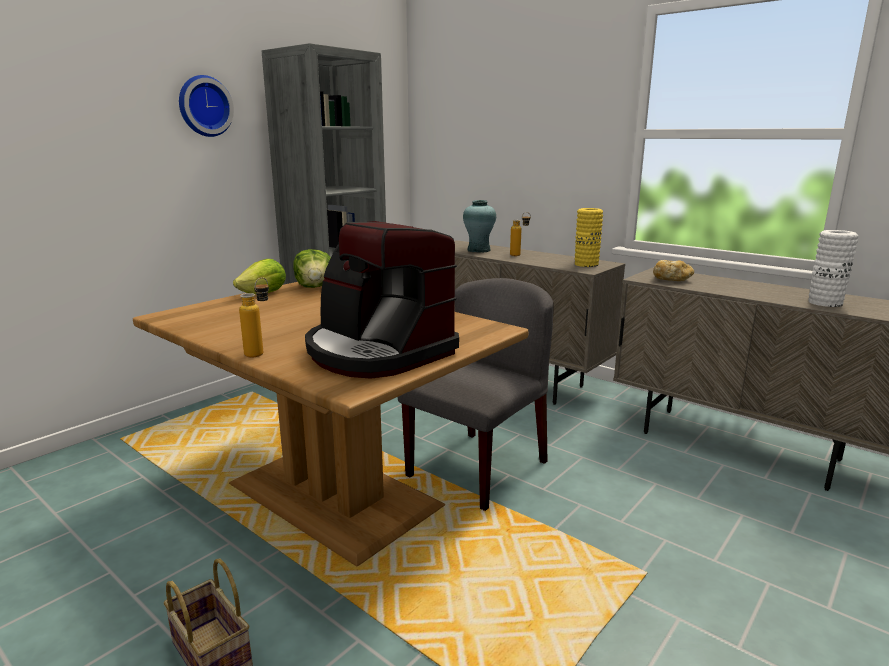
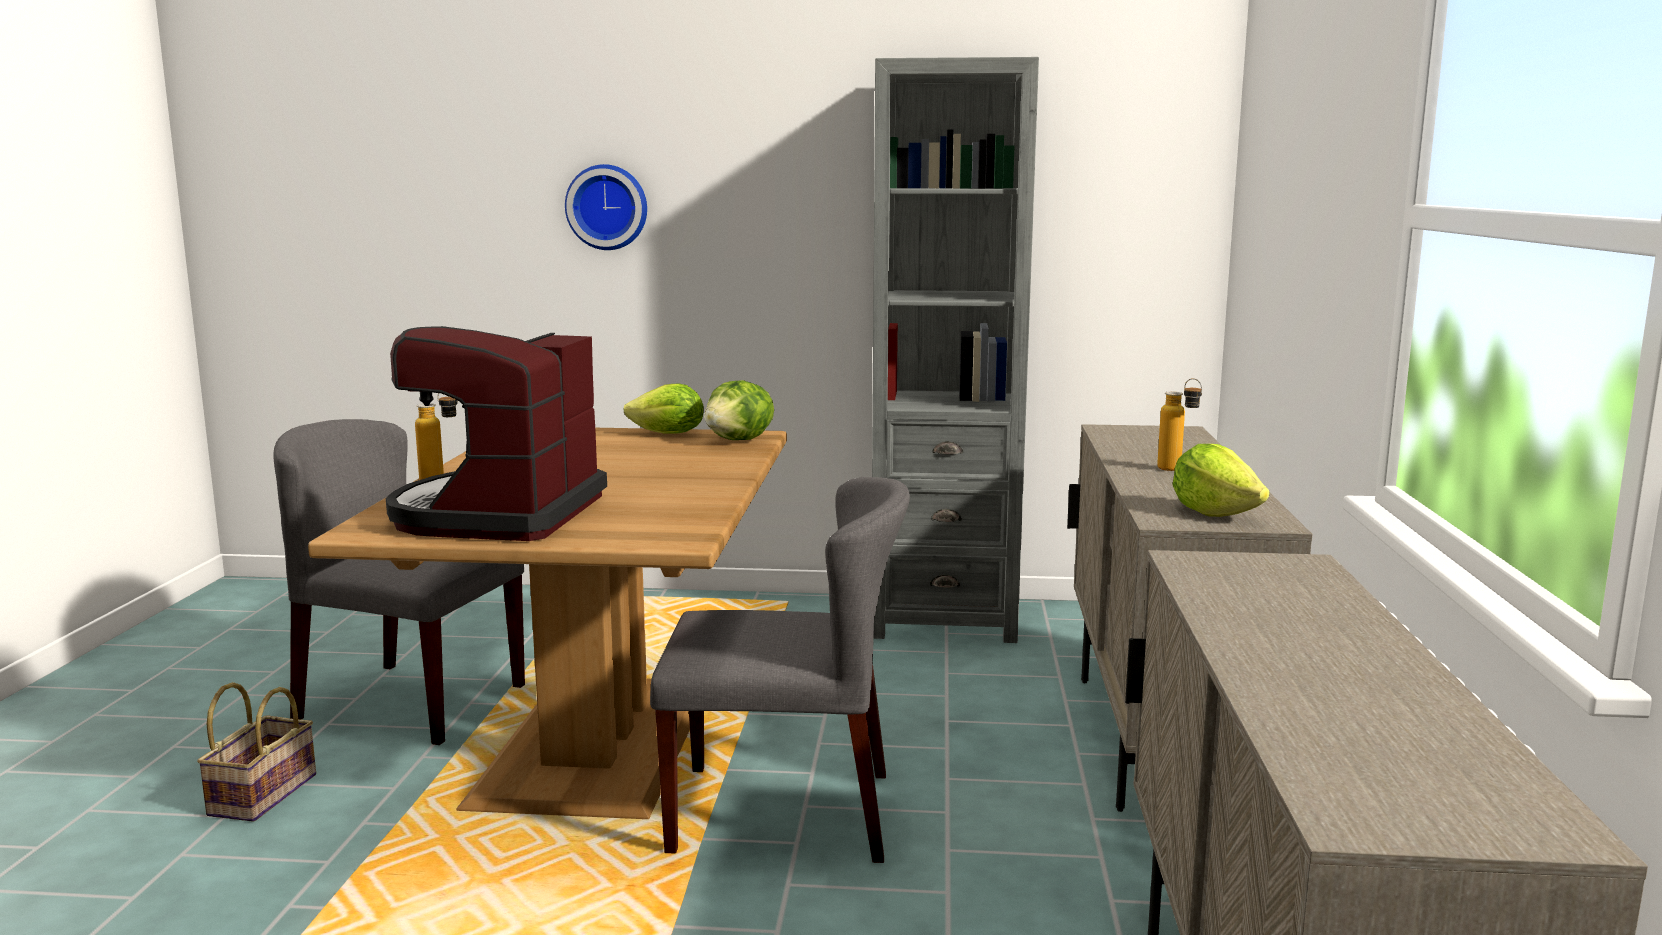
camera: 55 degrees right, 5 degrees down
wall clock [179,75,234,137] -> wall clock moved to [565,164,647,250]
turquoise vase [463,200,496,253] -> none
yellow vase [575,208,603,267] -> lettuce [1172,444,1269,517]
bread [653,260,694,281] -> none
white vase [808,230,858,307] -> none
none -> grey chair [273,419,525,745]

